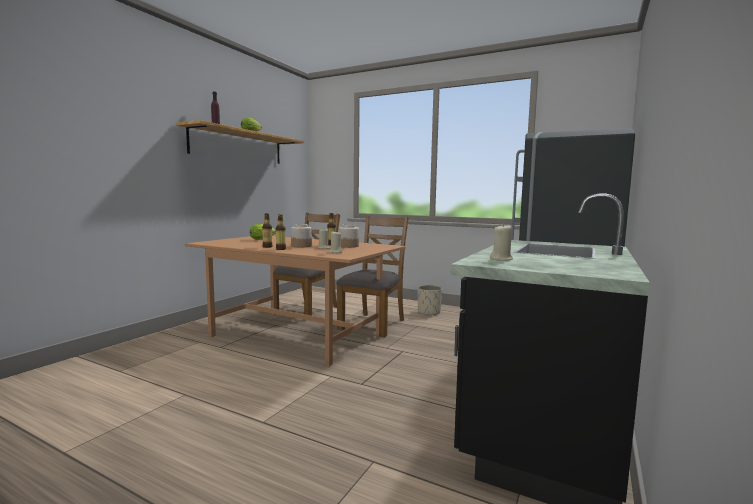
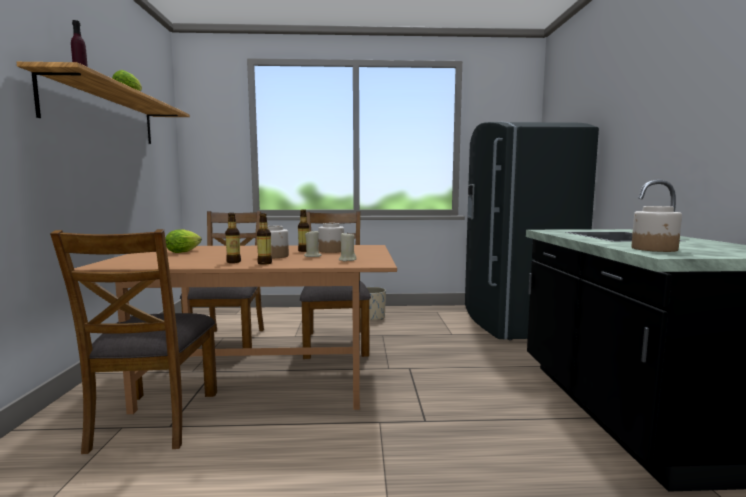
camera: 30 degrees left, 0 degrees up
beige candle [490,224,513,261] -> jar [632,206,682,252]
none -> brown chair [50,229,217,454]

